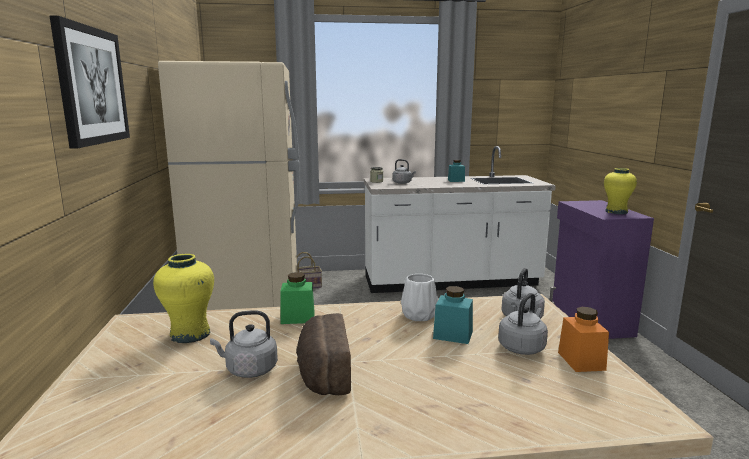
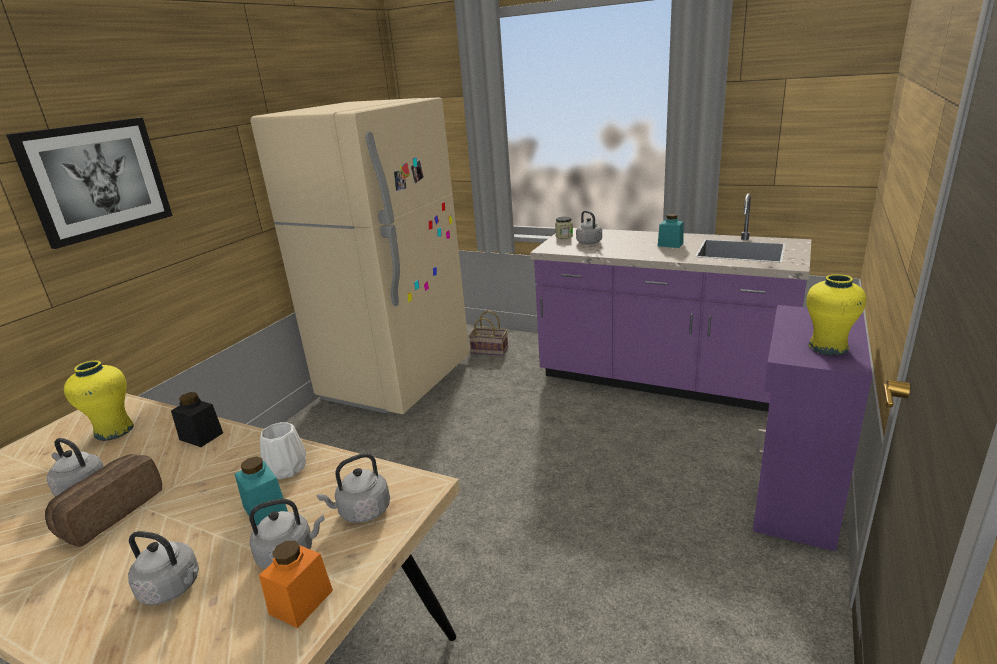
camera: 35 degrees right, 10 degrees up
green jar [280,272,315,324] -> black jar [171,392,223,447]
white counter [364,146,556,293] -> purple counter [530,193,812,412]
none -> grey kettle [128,531,199,605]

